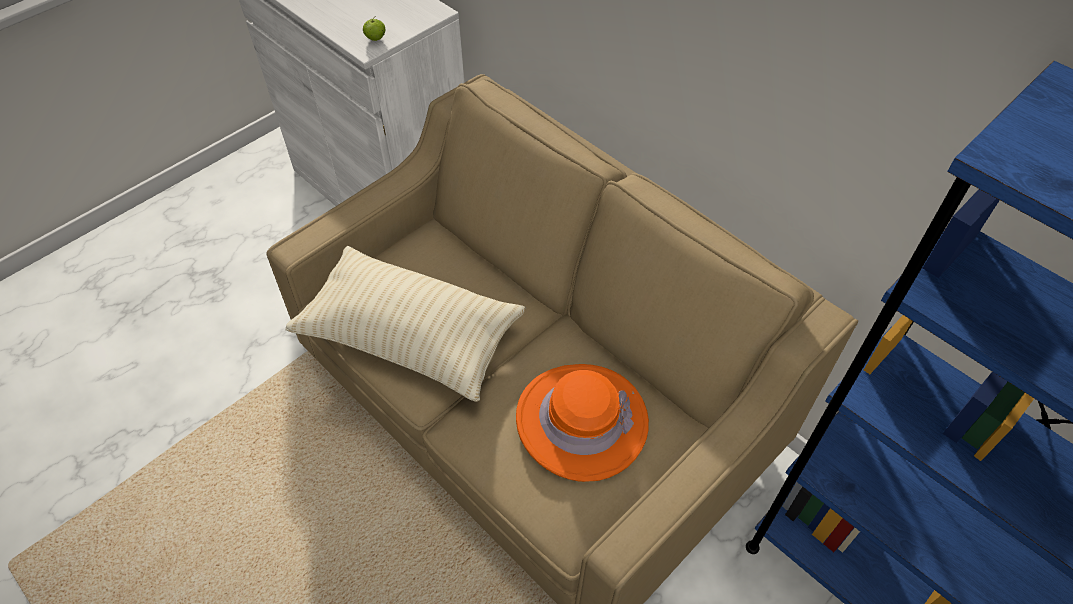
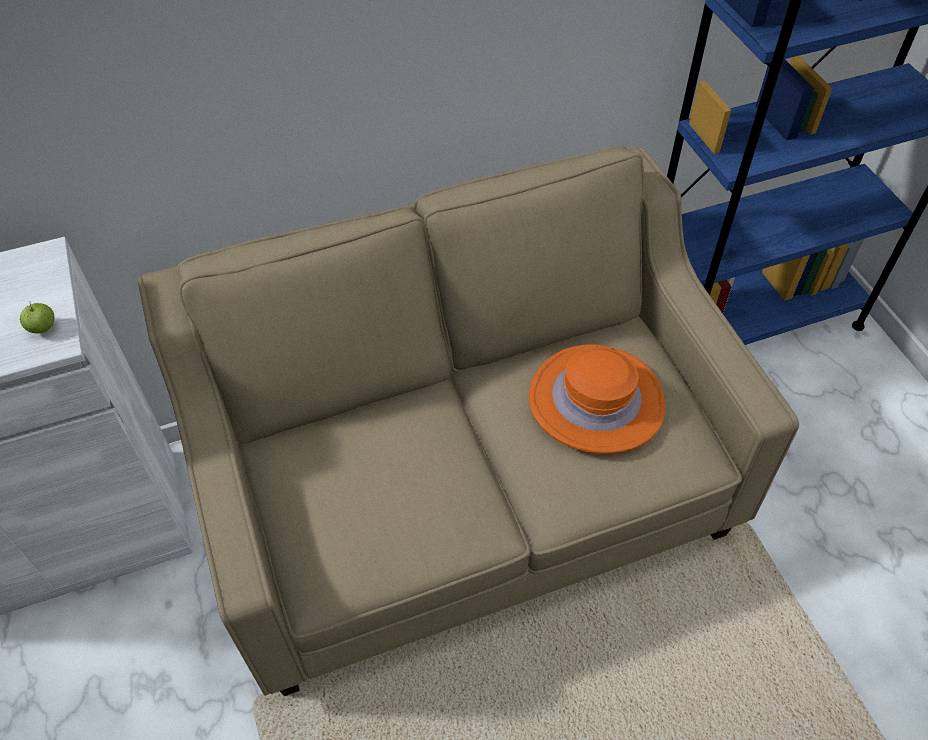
camera: 65 degrees left, 0 degrees up
beige pillow [285,246,526,402] -> none

